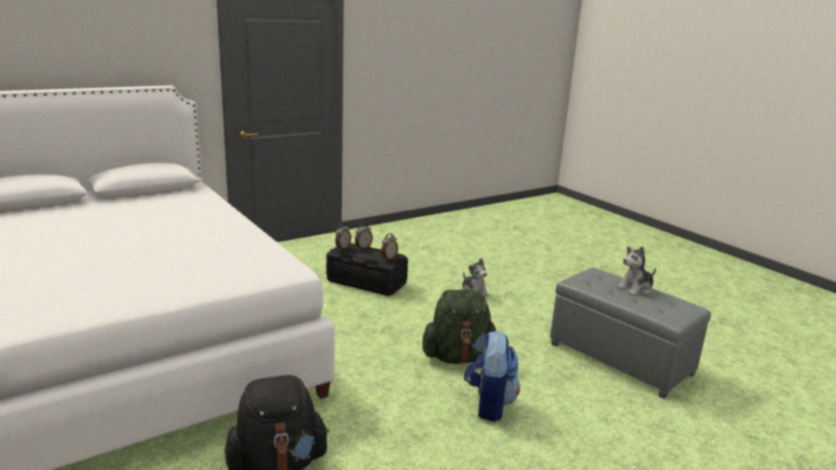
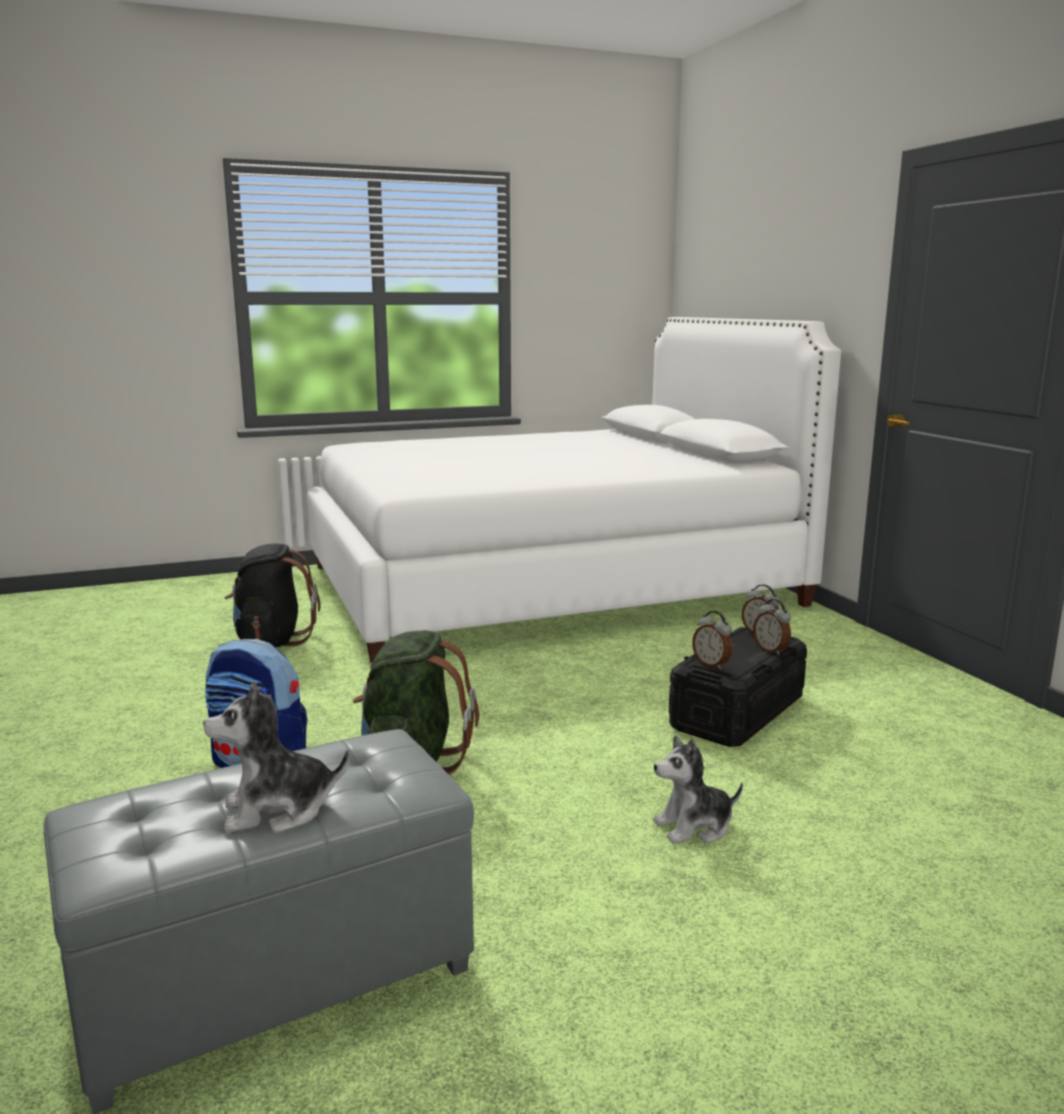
camera: 105 degrees right, 5 degrees down
plush toy [617,246,656,295] -> plush toy turned 90 degrees counterclockwise [203,681,350,833]

